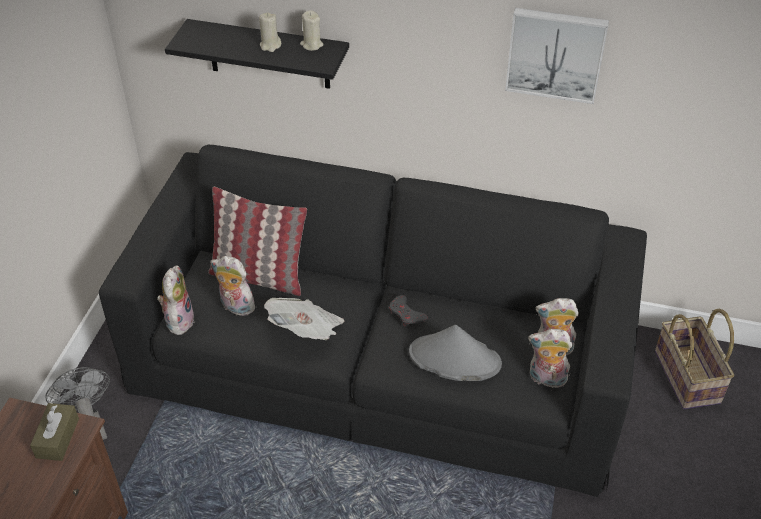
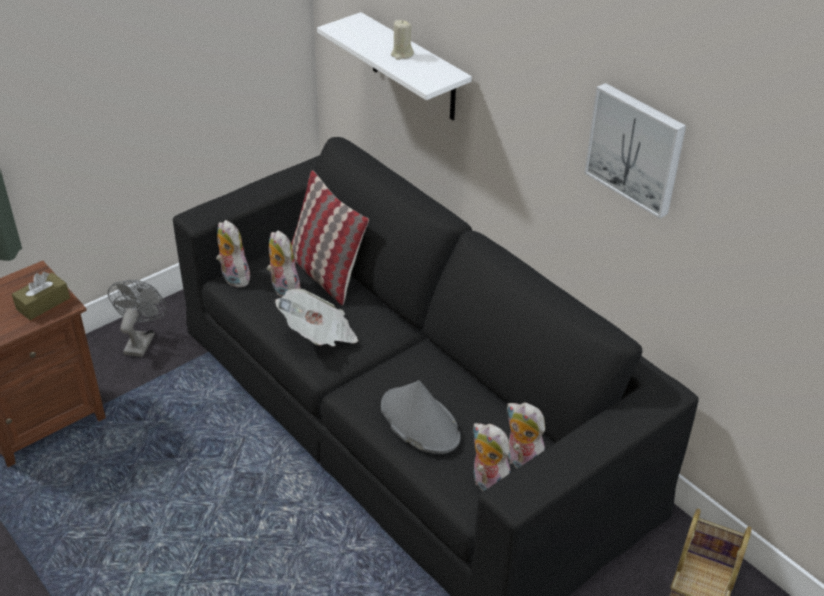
camera: 35 degrees right, 5 degrees down
plush toy [157,265,194,335] -> plush toy turned 75 degrees counterclockwise [216,220,250,288]
black shelf [165,19,349,89] -> white shelf [317,12,472,120]
beige candle [300,10,323,51] -> none
grey game controller [389,295,428,326] -> none

